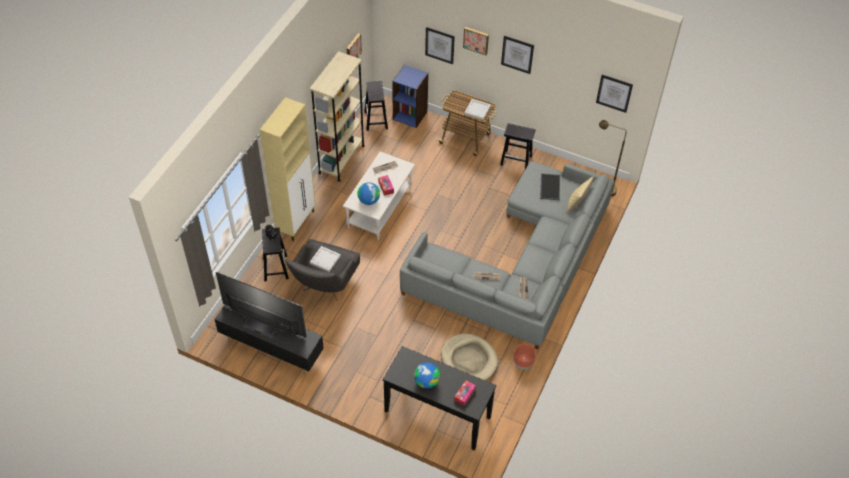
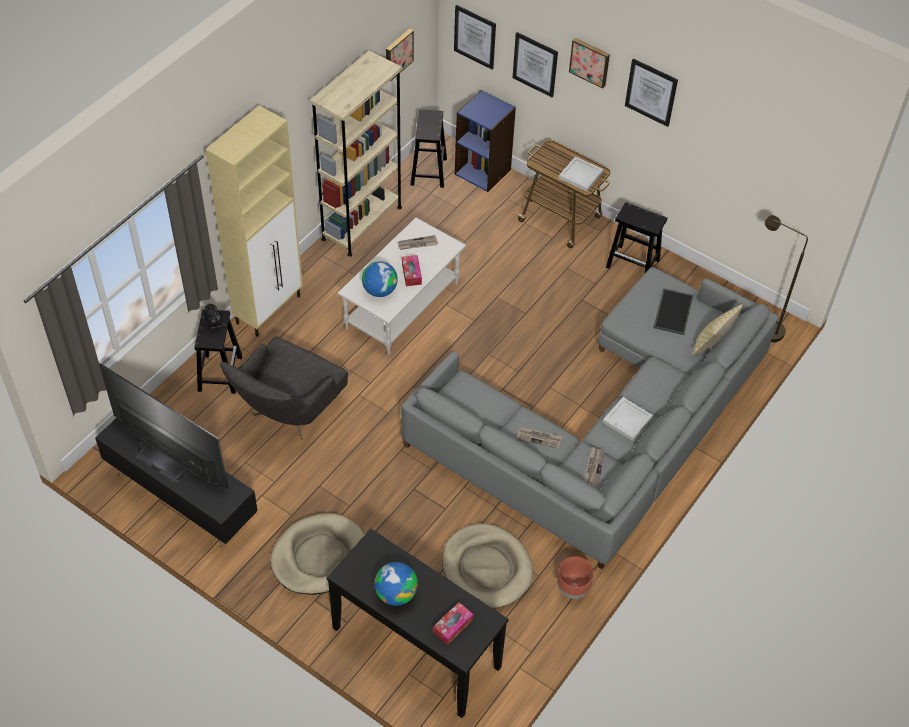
camera: 10 degrees right, 0 degrees up
white tray [310,246,341,272] -> white tray moved to [603,397,653,441]
picture [596,75,633,113] -> picture moved to [454,5,496,69]
none -> beige dog bed [271,513,364,595]

